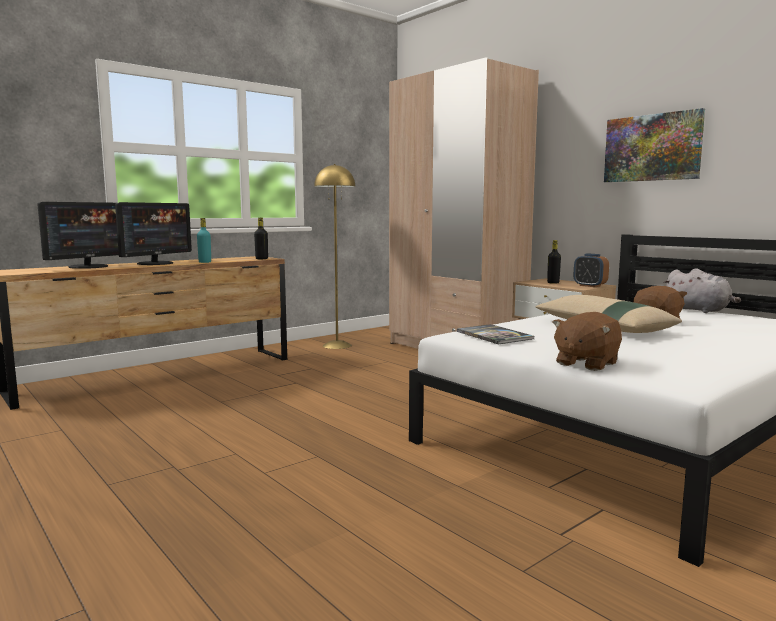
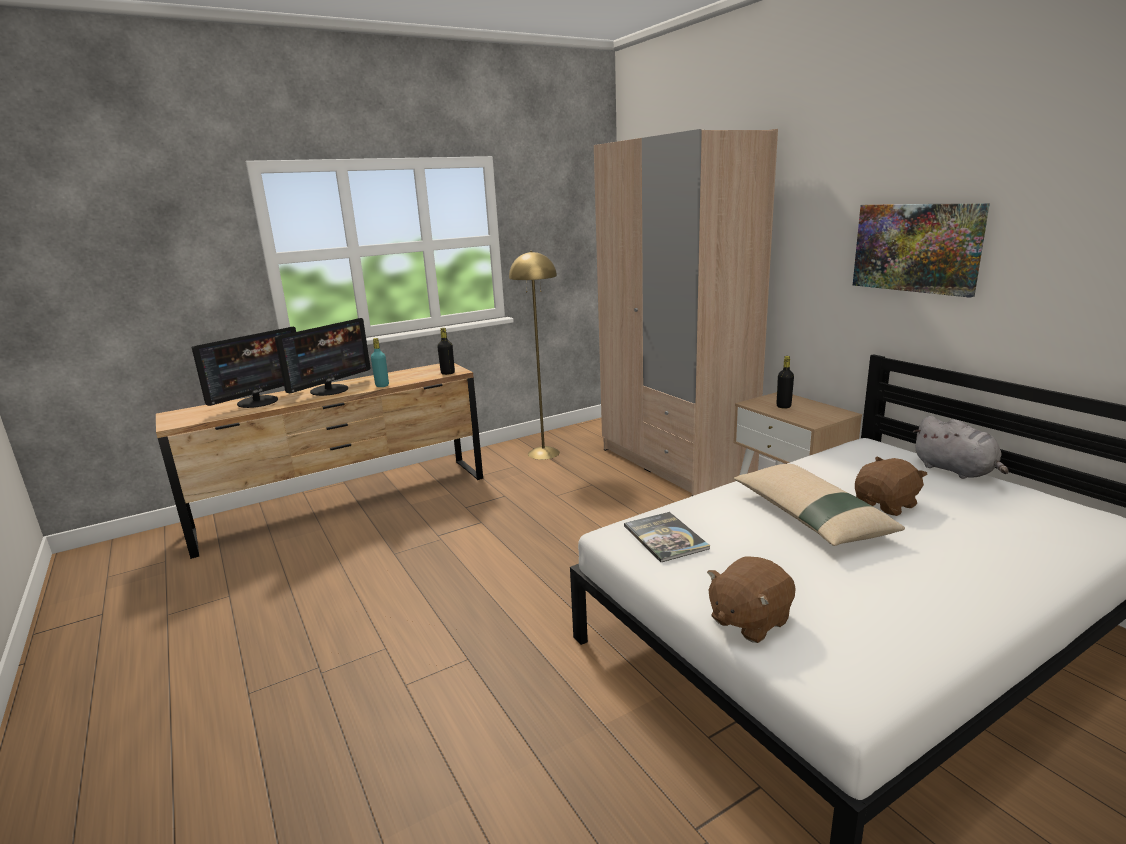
camera: 10 degrees right, 10 degrees up
alarm clock [574,254,609,287] -> none

